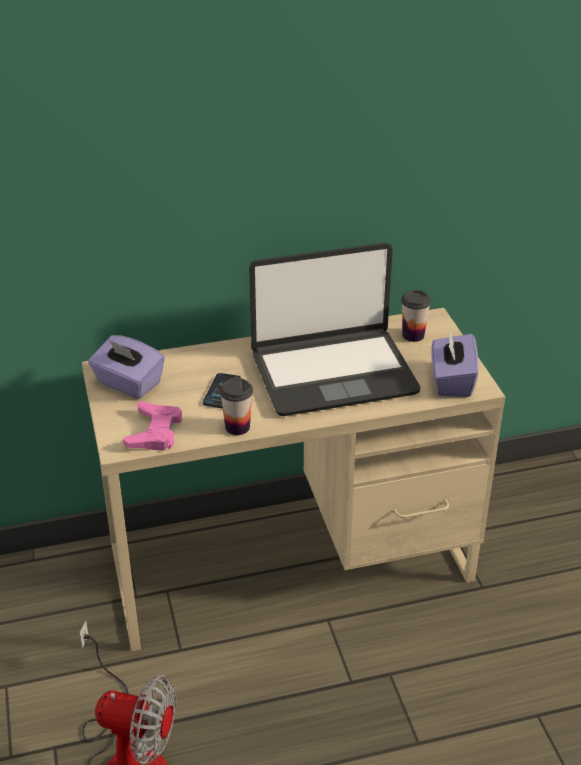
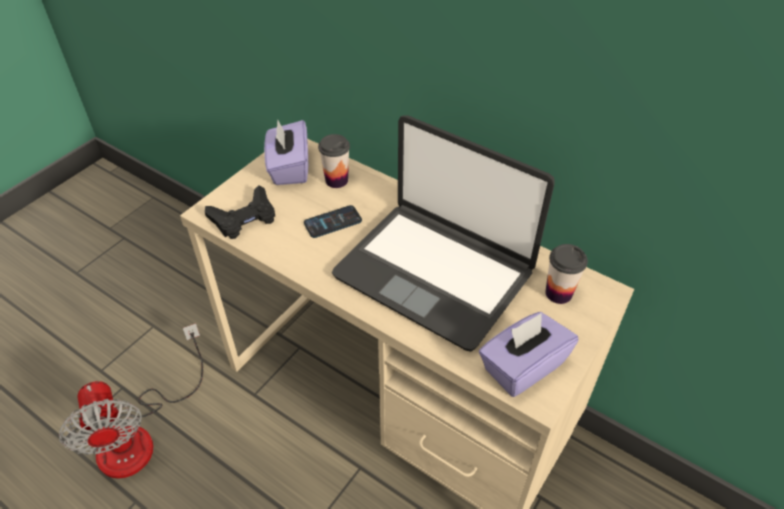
camera: 50 degrees right, 10 degrees up
pink game controller [123,402,182,451] -> black game controller [205,185,275,239]
cup [220,378,253,435] -> cup moved to [318,134,350,188]

